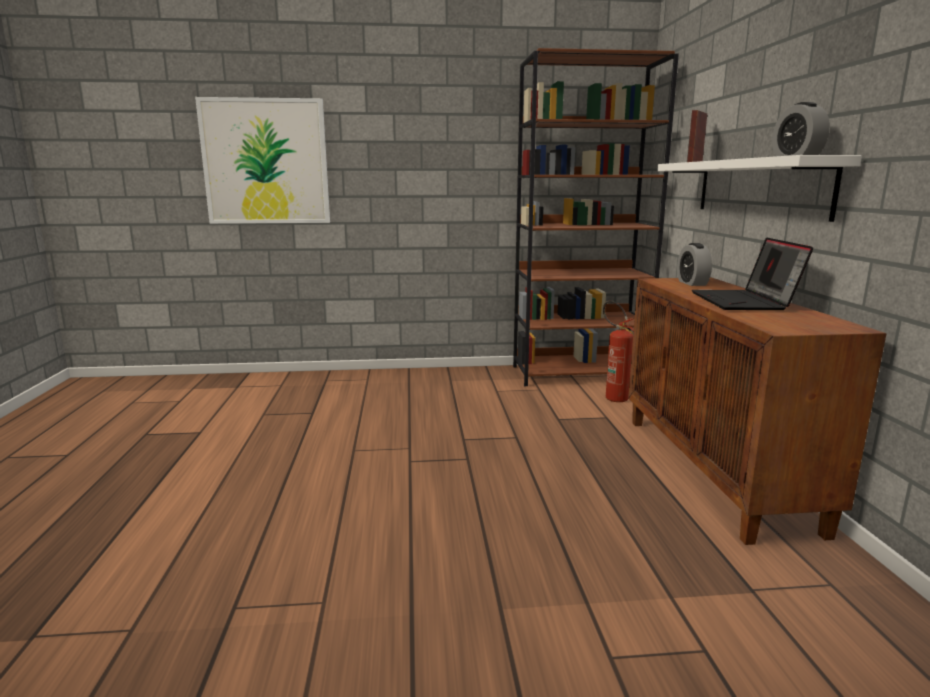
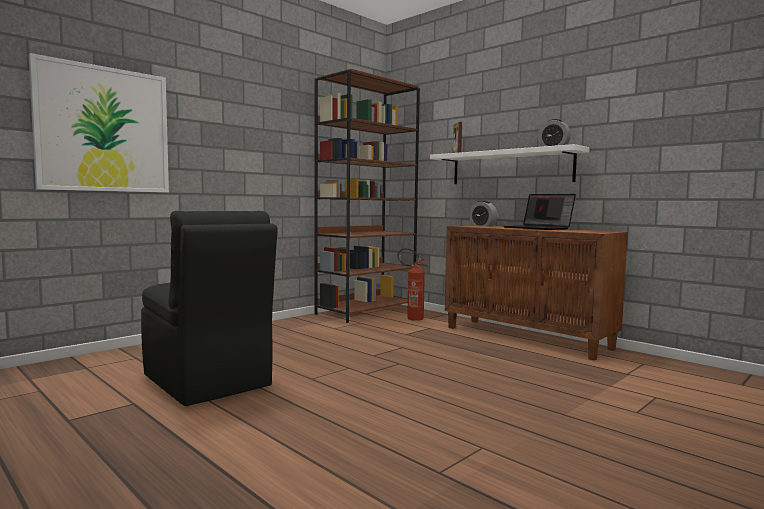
camera: 40 degrees left, 10 degrees down
none -> black chair [141,211,278,406]

